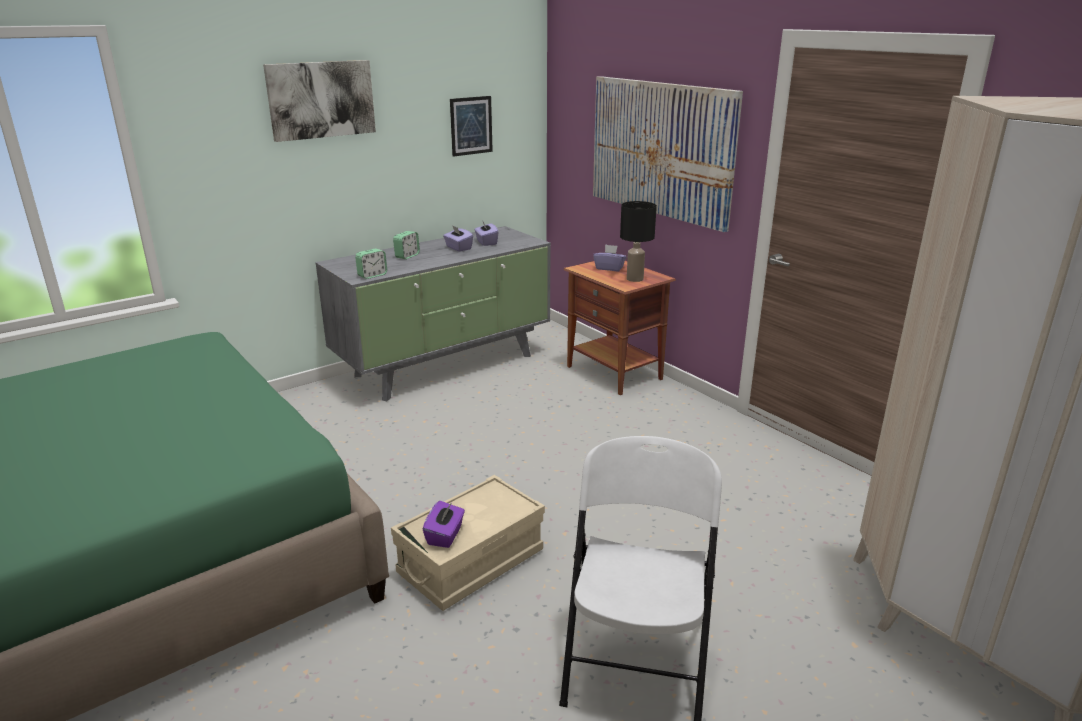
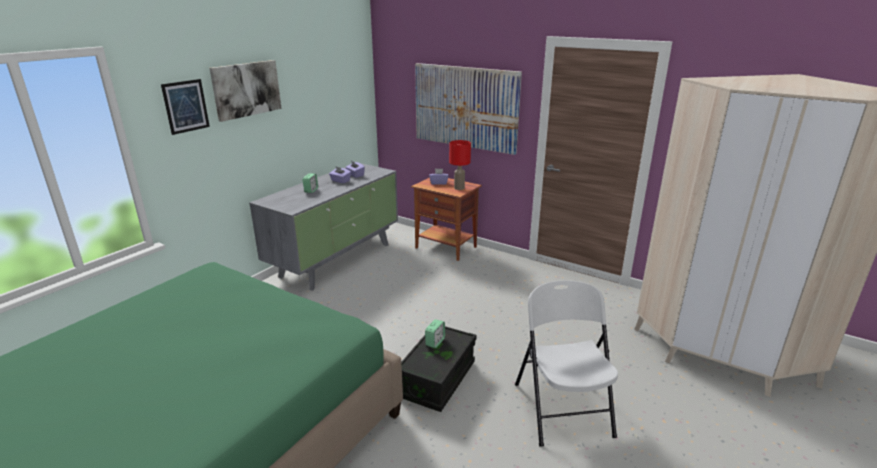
camera: 20 degrees left, 0 degrees up
alarm clock [355,248,387,279] -> alarm clock moved to [425,319,445,348]
beige storage box [391,475,545,611] -> black storage box [401,326,476,412]
purple tissue box [423,501,465,548] -> none
picture [450,96,493,157] -> picture moved to [161,79,210,135]
black table lamp [620,201,657,282] -> red table lamp [449,140,471,190]

